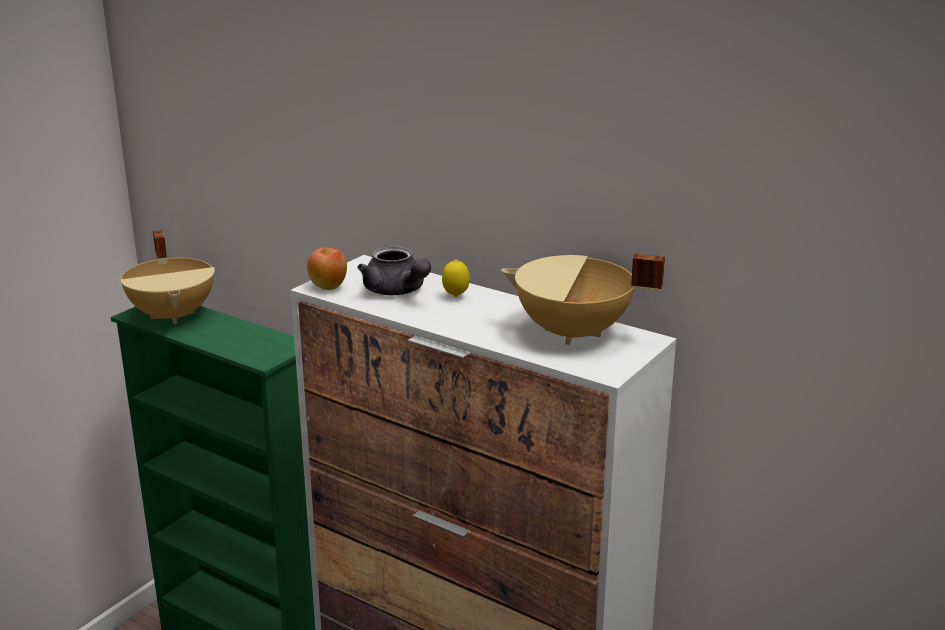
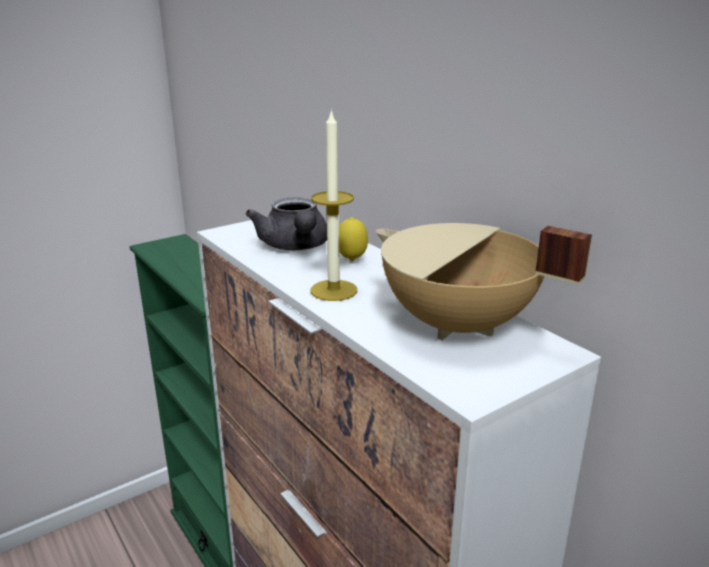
camera: 20 degrees right, 0 degrees up
beige cooking pot [120,230,215,324] -> none
apple [307,247,347,290] -> none
none -> candle [311,109,357,301]

